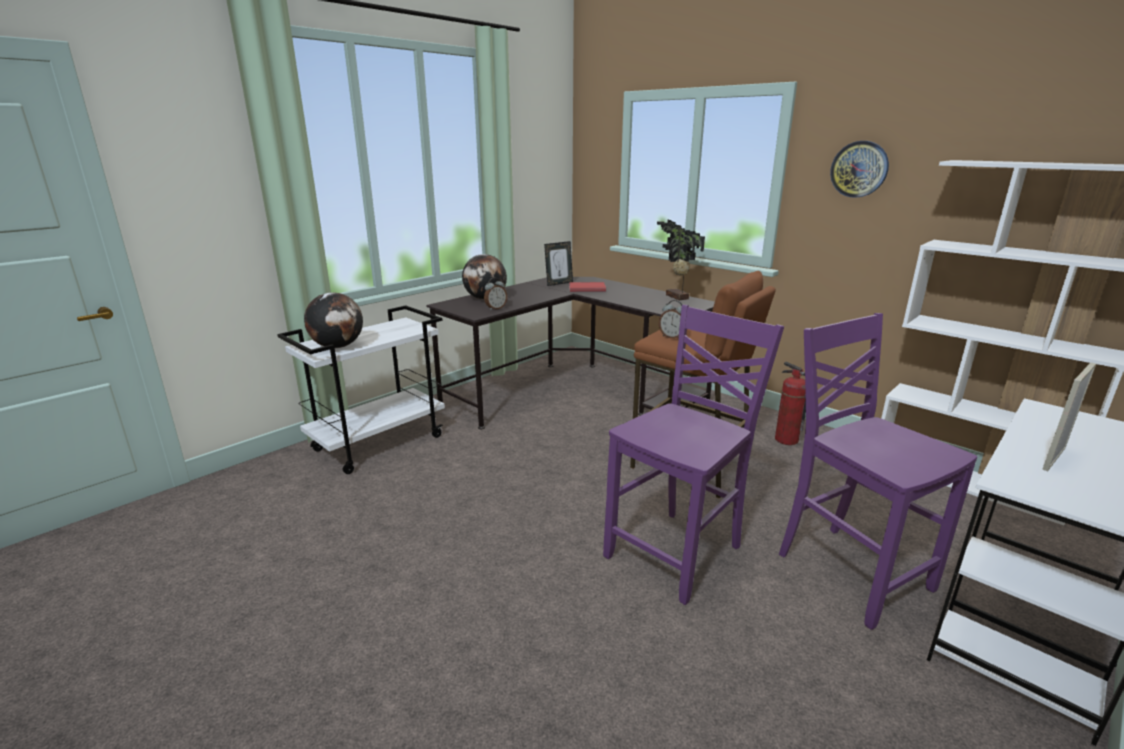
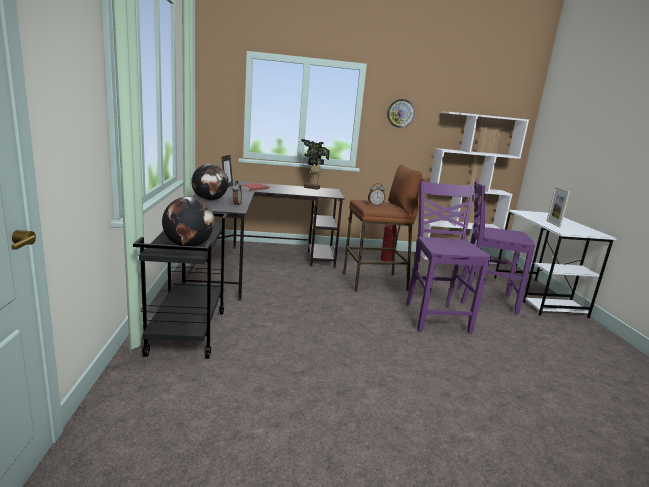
camera: 50 degrees left, 5 degrees down
white cart [277,305,445,474] -> black cart [133,213,227,359]

